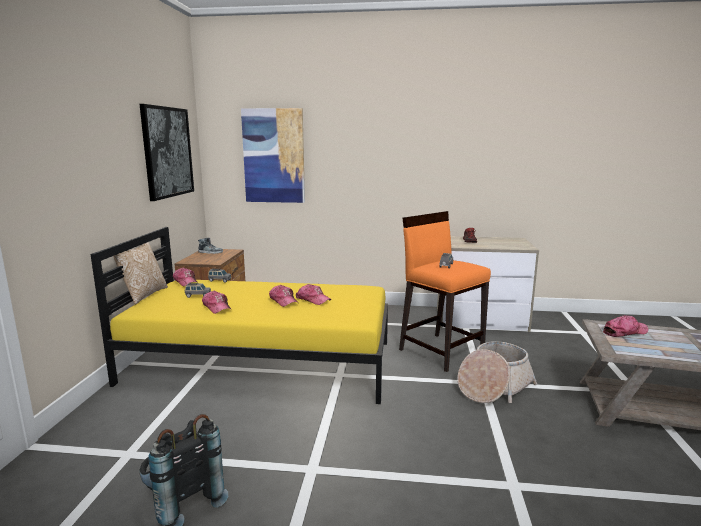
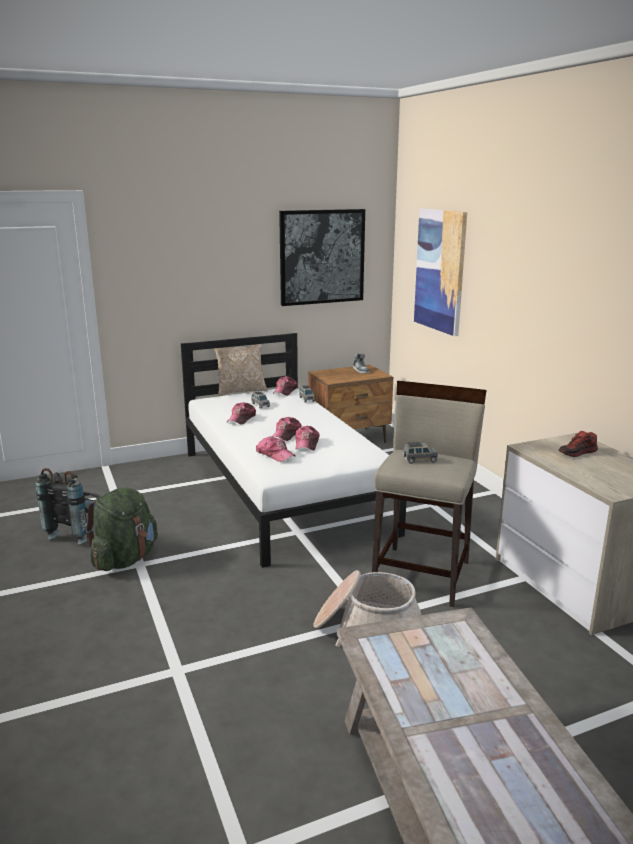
camera: 60 degrees right, 5 degrees up
yellow bed [91,227,388,404] -> white bed [181,333,406,568]
orange stool [399,211,491,372] -> beige stool [372,381,487,607]
cap [603,315,648,337] -> cap moved to [256,436,296,462]
none -> green backpack [85,488,158,571]

